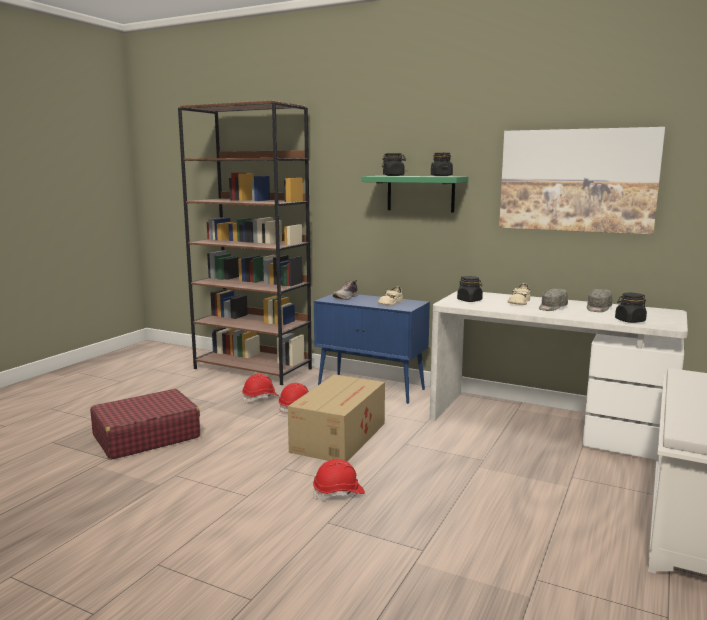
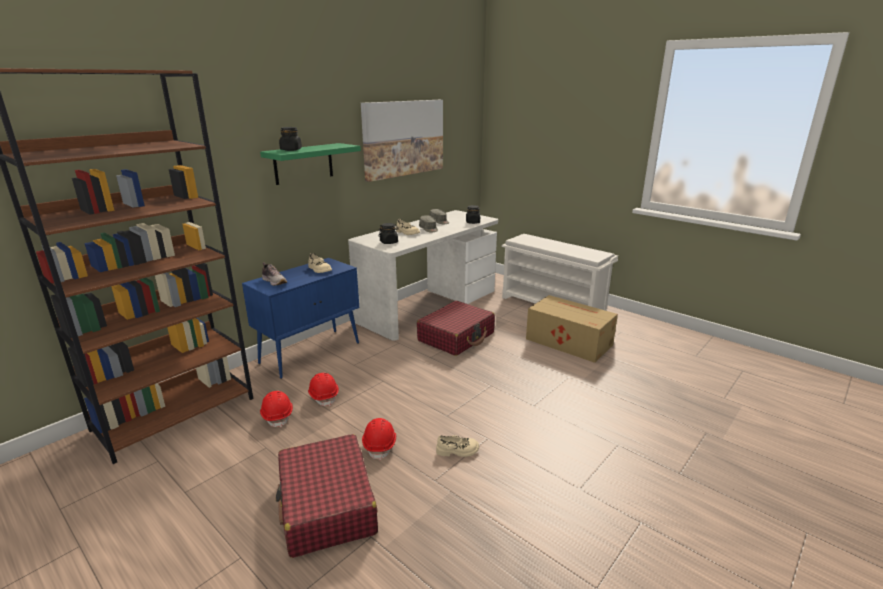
camera: 75 degrees left, 10 degrees up
cardboard box [288,374,385,461] -> cardboard box moved to [526,295,618,363]
red hard hat [313,459,365,499] -> red hard hat moved to [362,418,396,460]
black jar [431,153,453,176] -> none
none -> red suitcase [417,301,495,356]
none -> beige shoe [436,435,479,457]

